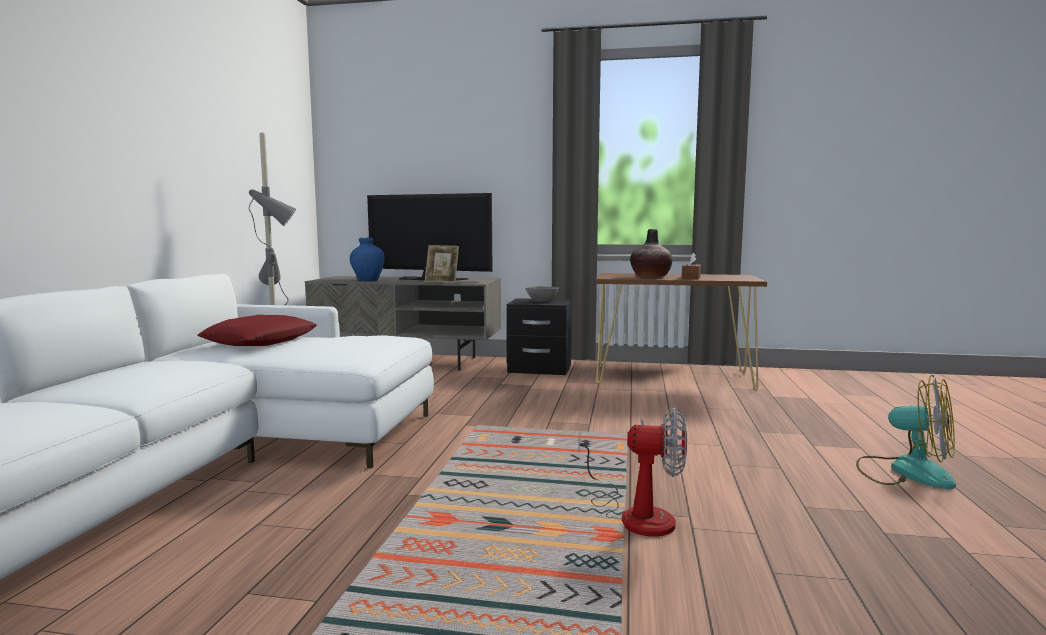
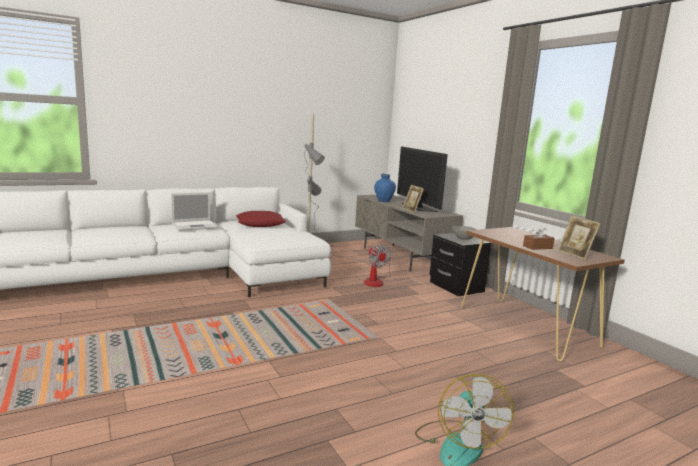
camera: 50 degrees right, 5 degrees up
fan [578,408,687,537] -> fan moved to [364,244,391,287]
vase [630,229,672,278] -> none
none -> laptop [171,192,219,231]
none -> picture frame [558,216,601,260]

